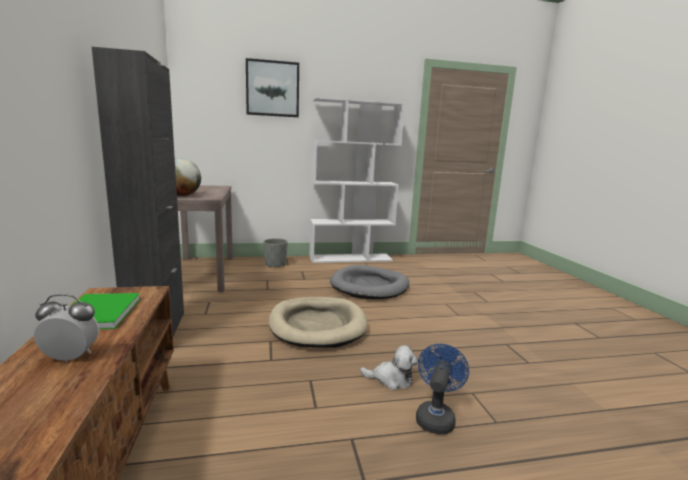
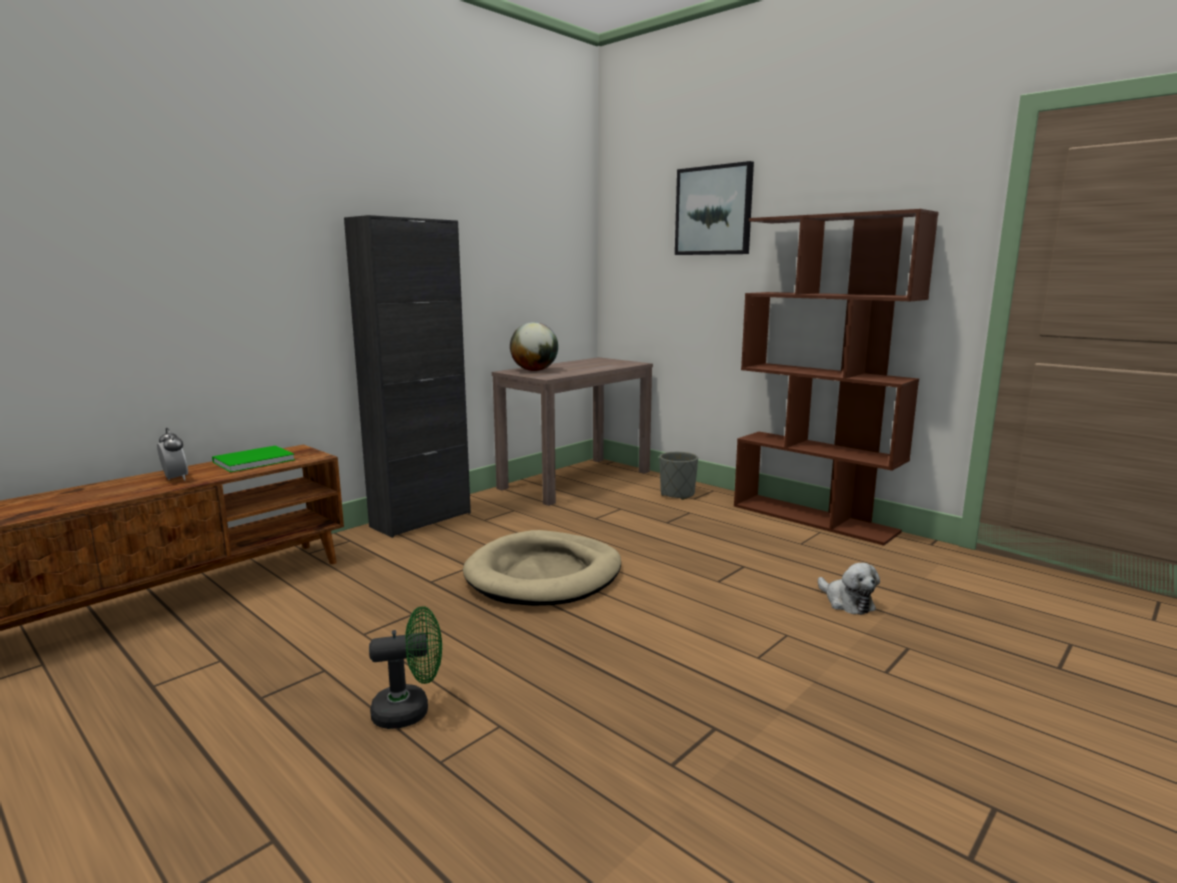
camera: 55 degrees right, 0 degrees up
white bookcase [309,97,405,263] -> brown bookcase [734,209,939,546]
grey dog bed [330,265,409,299] -> none
plush toy [360,345,418,390] -> plush toy moved to [818,563,880,615]
blue fan [416,344,469,434] -> green fan [369,606,442,729]

